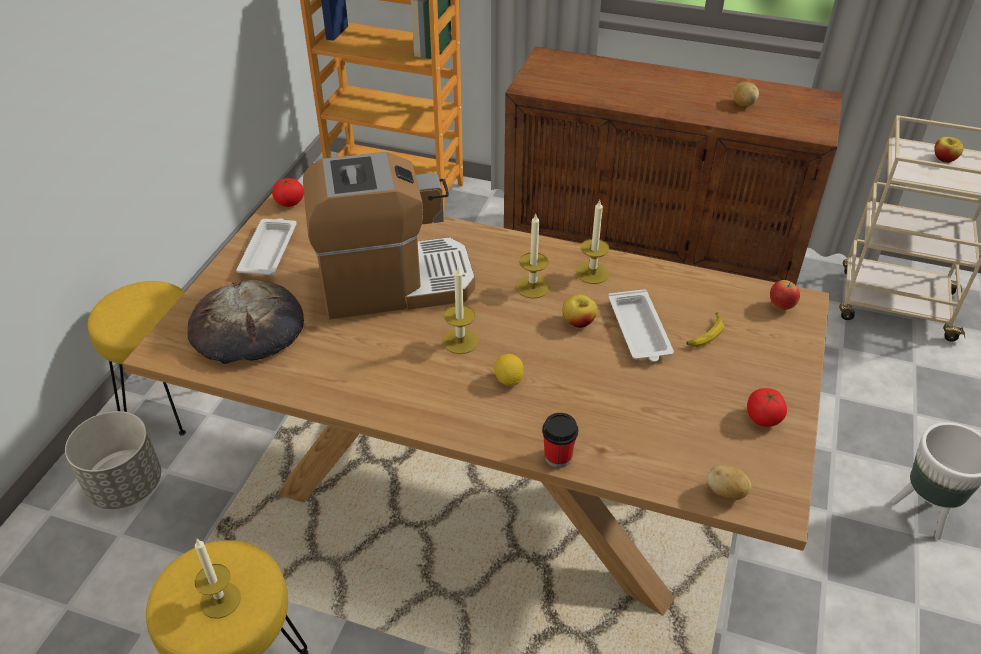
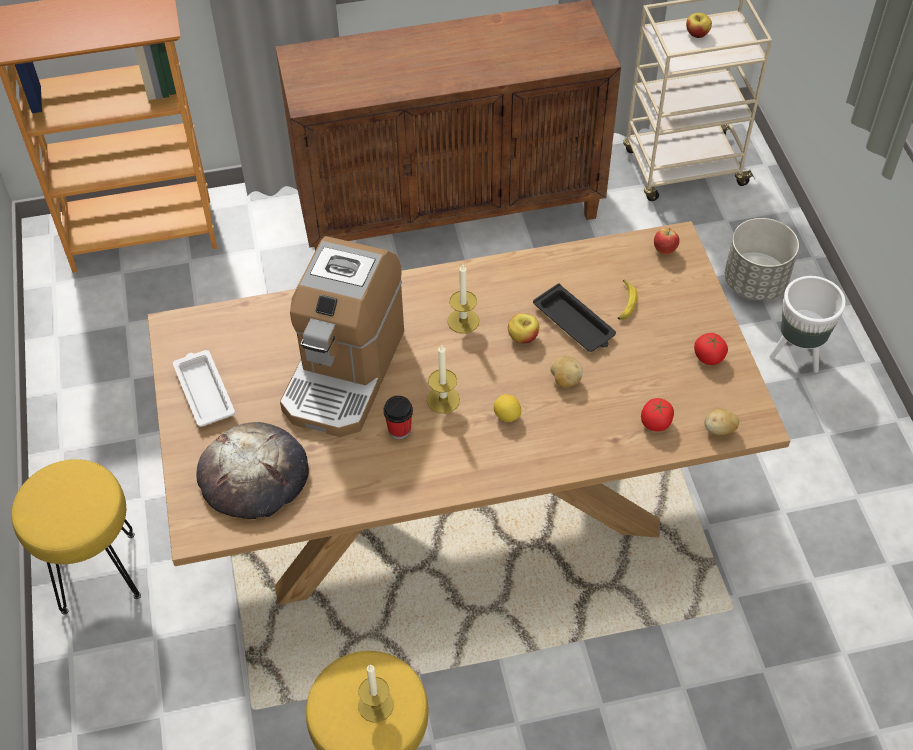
camera: 30 degrees left, 10 degrees up
grey planter [65,411,161,509] -> grey planter moved to [725,218,799,301]
tomato [272,178,304,207] -> tomato moved to [641,398,674,432]
coffee machine [303,152,475,319] -> coffee machine turned 150 degrees clockwise [280,236,404,437]
cup [542,413,578,468] -> cup moved to [383,396,413,439]
candle [576,200,609,284] -> none
white tray [608,289,674,362] -> black tray [533,284,616,352]
potato [734,82,759,107] -> potato moved to [550,356,583,387]

